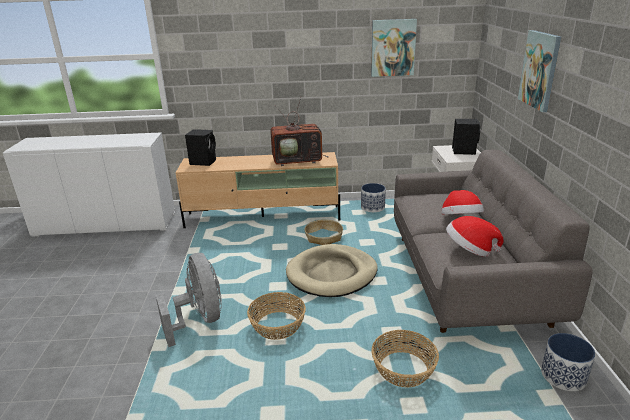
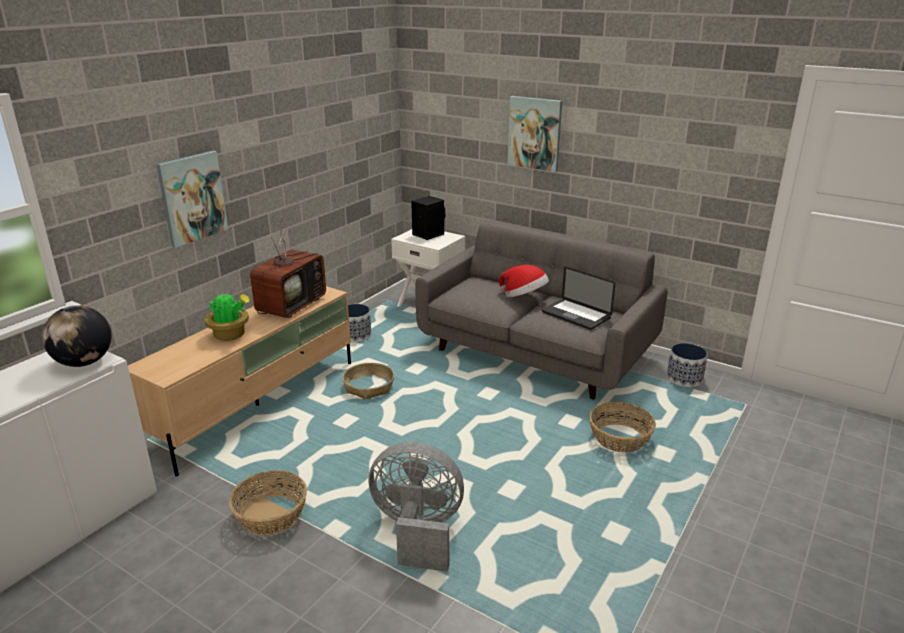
camera: 55 degrees left, 0 degrees up
black speaker [185,129,216,166] -> none
basket [247,292,306,340] -> basket moved to [229,470,307,535]
beige dog bed [286,244,378,297] -> none
picture [371,19,417,77] -> picture moved to [156,151,228,248]
hat [446,216,504,257] -> laptop [542,267,616,330]
none -> globe [42,306,111,367]
none -> potted plant [205,291,250,341]

